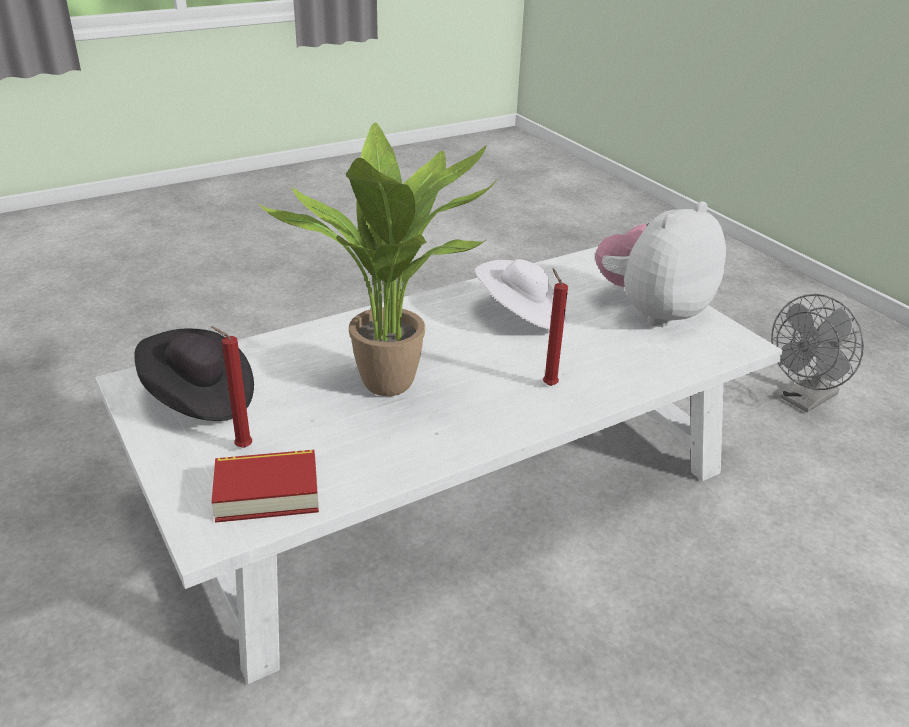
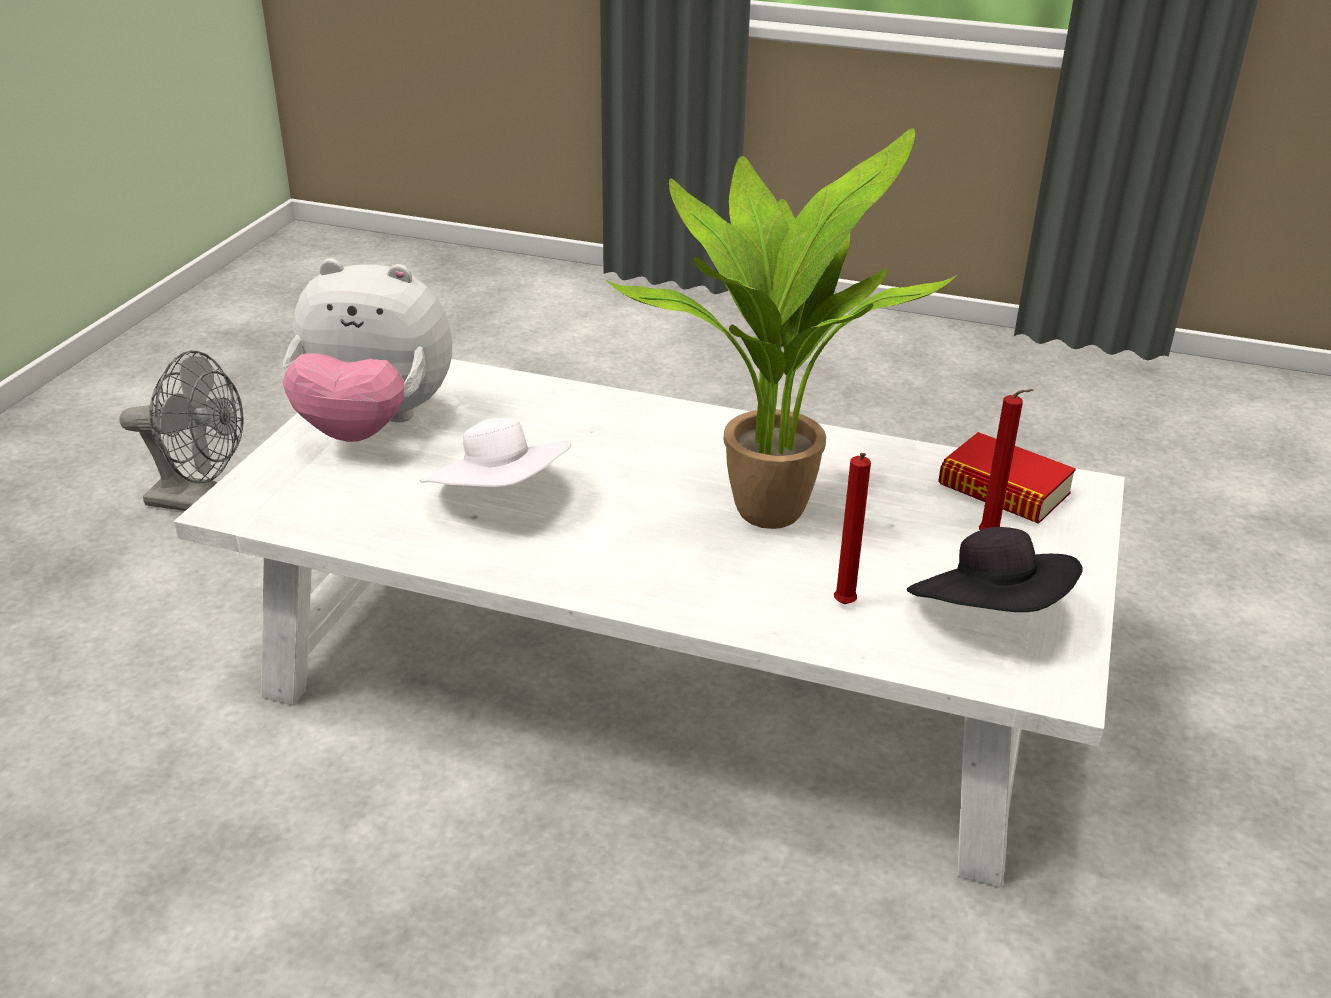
camera: 130 degrees left, 0 degrees up
red candle [543,269,568,386] -> red candle moved to [834,453,871,604]

